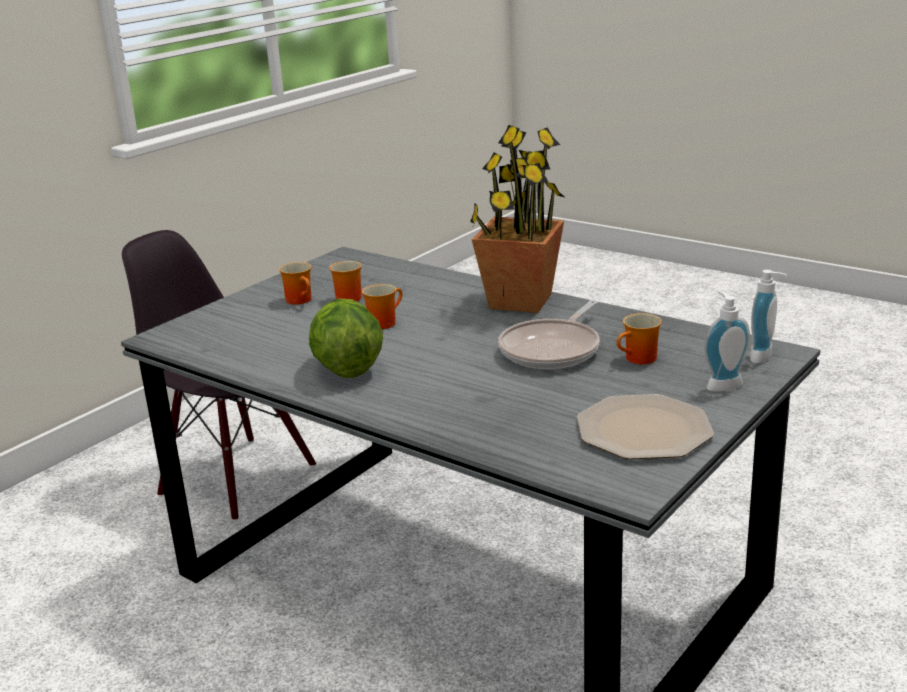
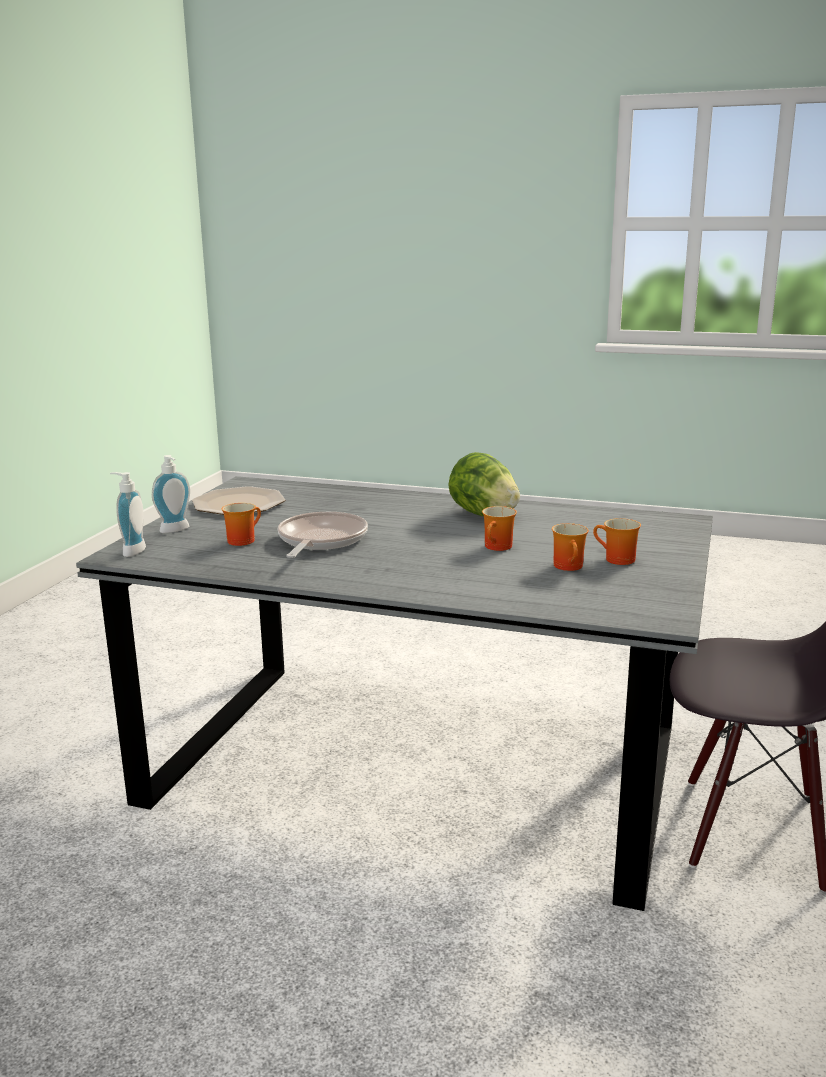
camera: 160 degrees right, 5 degrees down
potted plant [470,125,564,313] -> none

